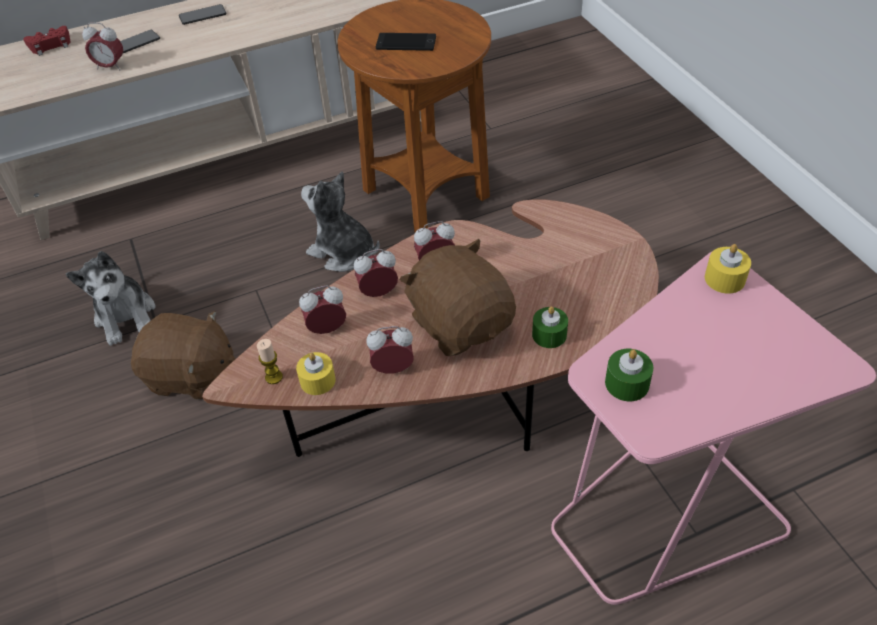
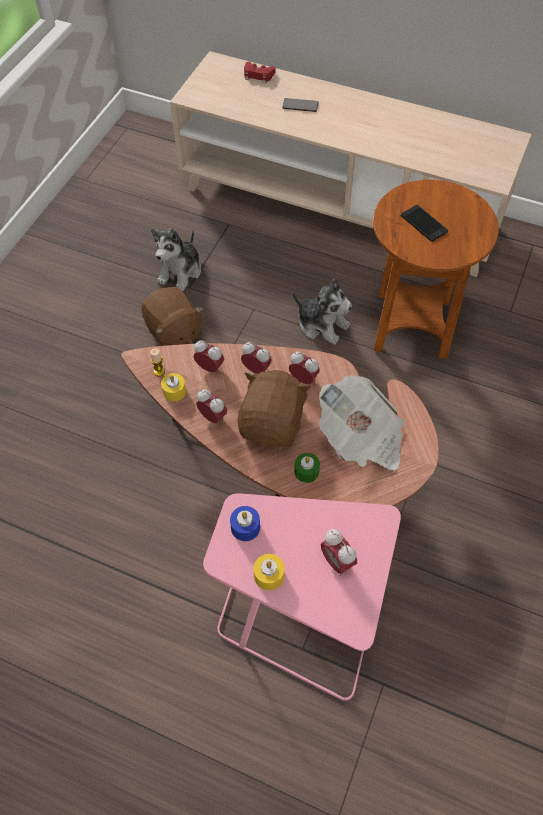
camera: 45 degrees right, 10 degrees up
alarm clock [82,22,123,71] -> alarm clock moved to [321,529,357,576]
phone [179,4,226,25] -> none
plush toy [301,171,380,272] -> plush toy turned 135 degrees clockwise [292,279,352,345]
green candle [605,349,653,401] -> blue candle [230,506,260,541]
yellow candle [705,244,751,294] -> yellow candle moved to [254,554,284,590]
none -> newspaper [319,375,404,470]

